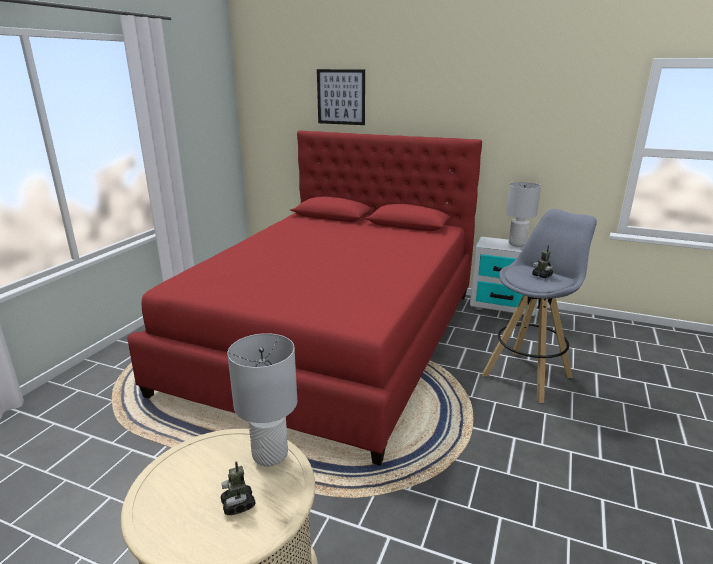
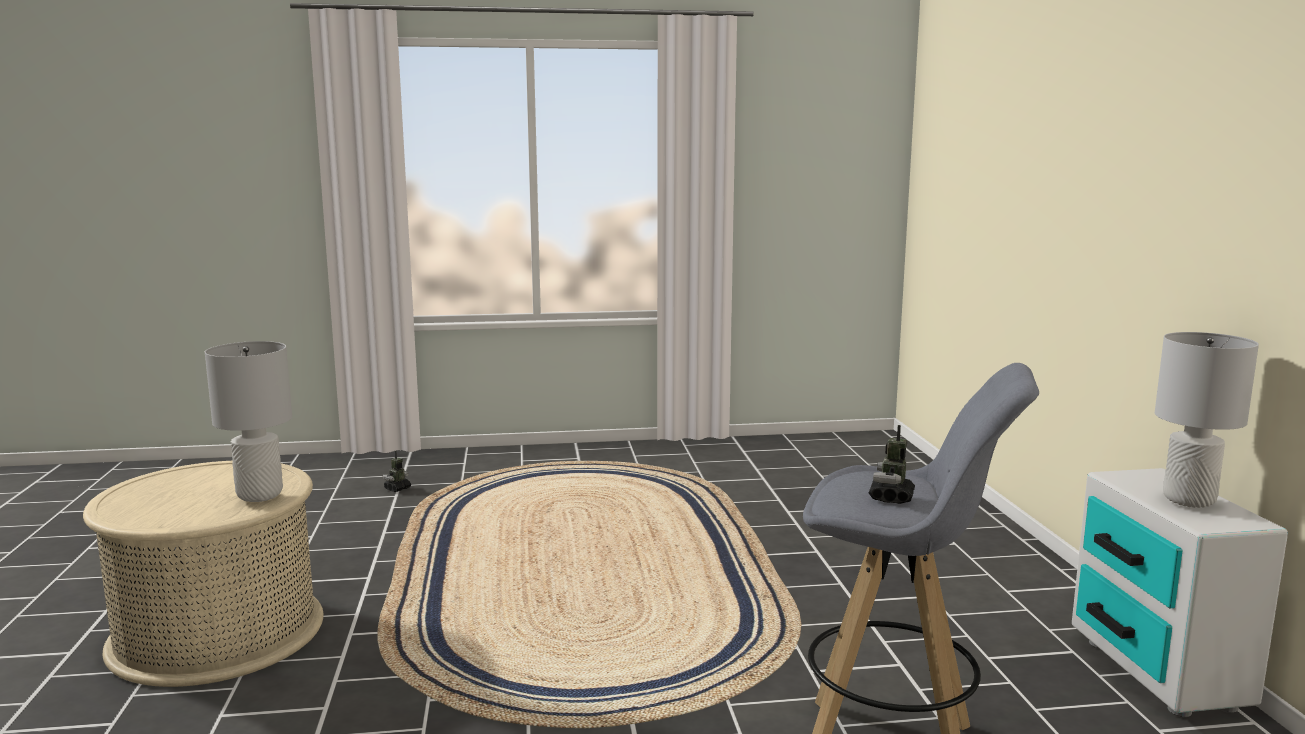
camera: 60 degrees right, 10 degrees down
red bed [127,131,482,465] -> none
toy robot [221,462,256,515] -> toy robot moved to [382,451,411,492]
picture [317,69,365,125] -> none

